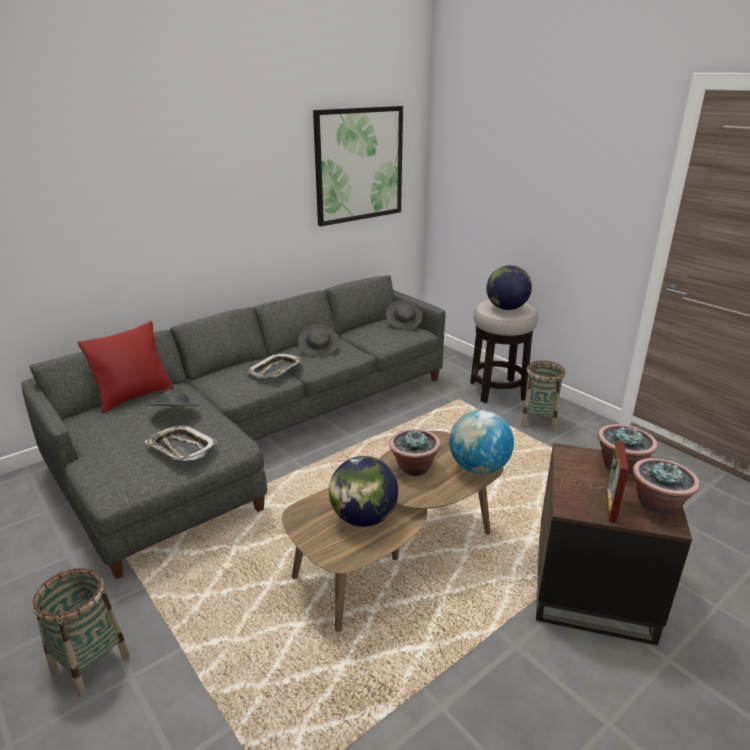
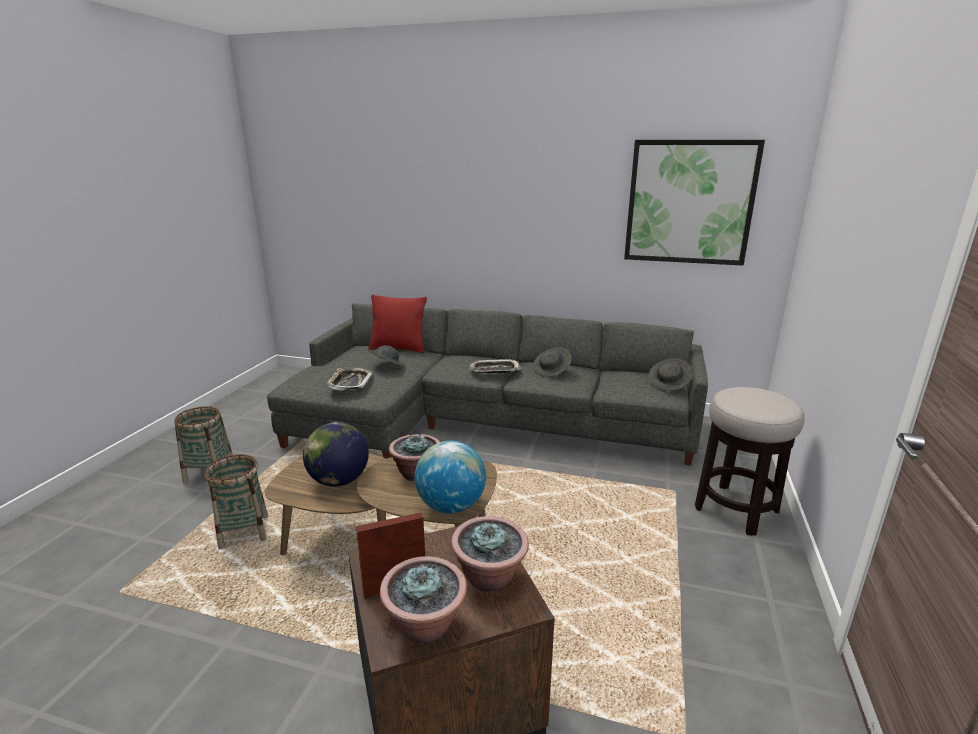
camera: 55 degrees right, 5 degrees down
globe [486,265,532,310] -> none
basket [521,361,565,431] -> basket moved to [205,454,268,549]

